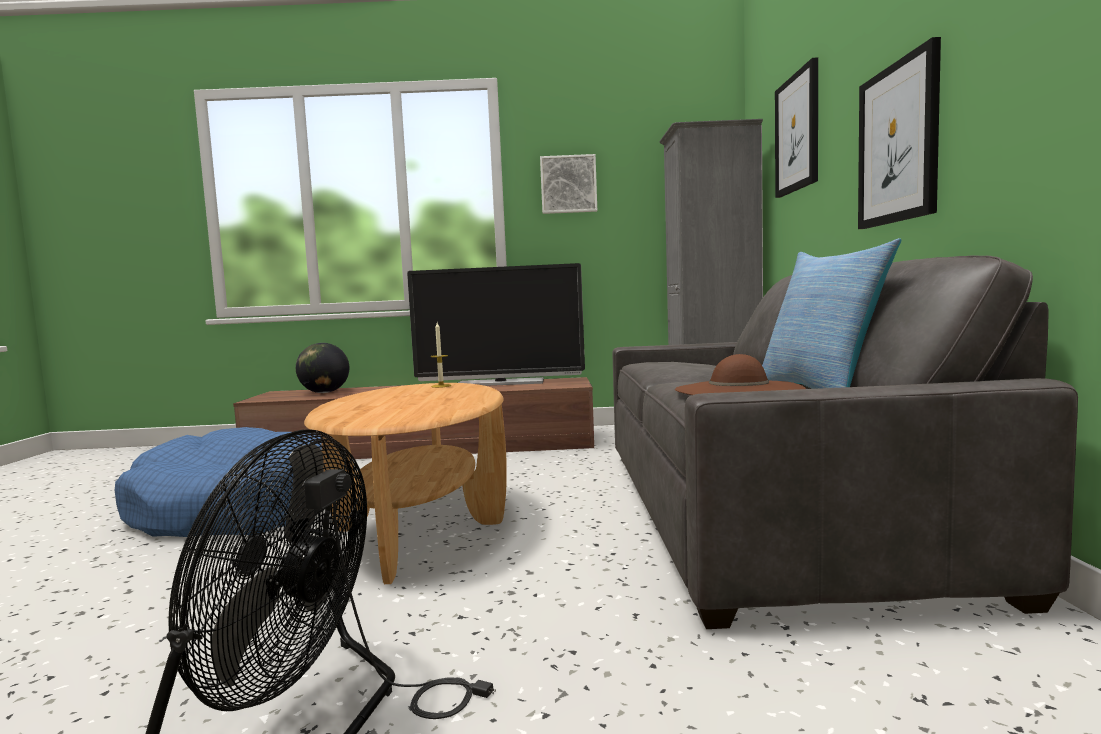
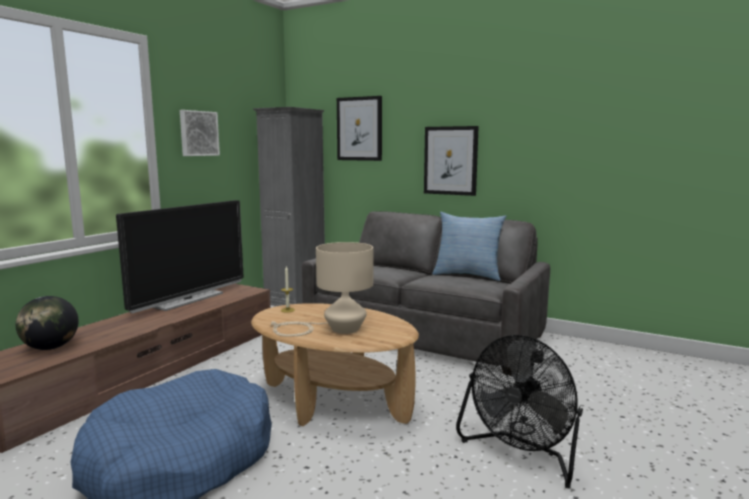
camera: 60 degrees left, 5 degrees up
brown hat [675,354,806,395] -> none
none -> beige table lamp [271,242,373,337]

